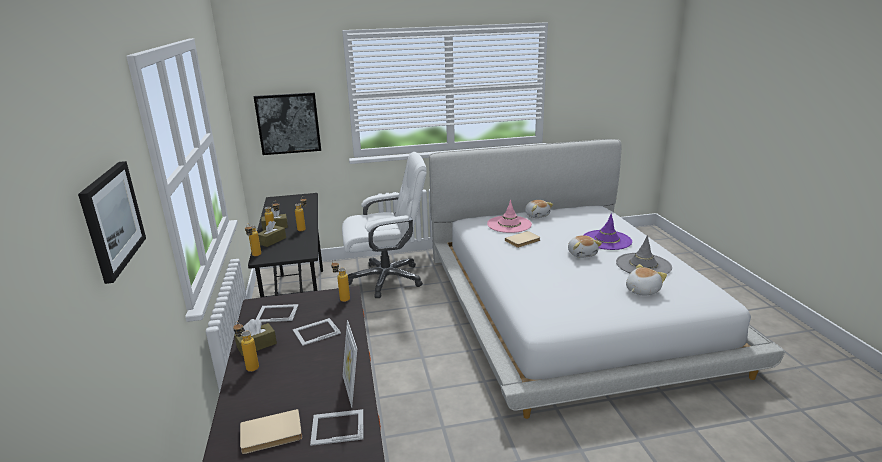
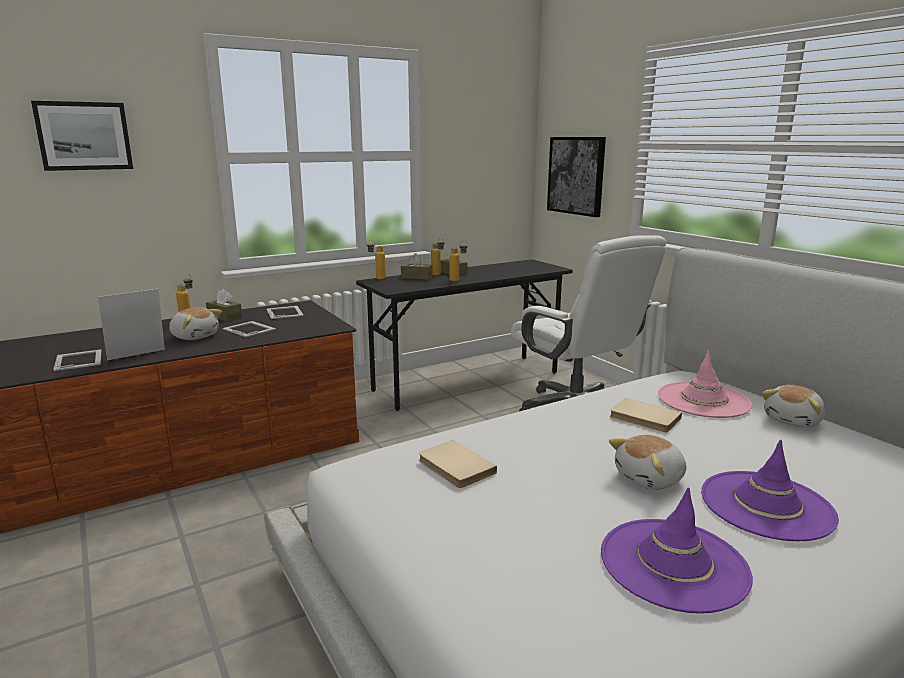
camera: 70 degrees right, 5 degrees down
beige book [240,409,302,454] -> beige book moved to [419,440,497,488]
bottle [331,260,350,302] -> none
grey hat [616,235,672,274] -> purple hat [601,487,753,614]
plush toy [626,264,667,296] -> plush toy moved to [169,307,222,340]

